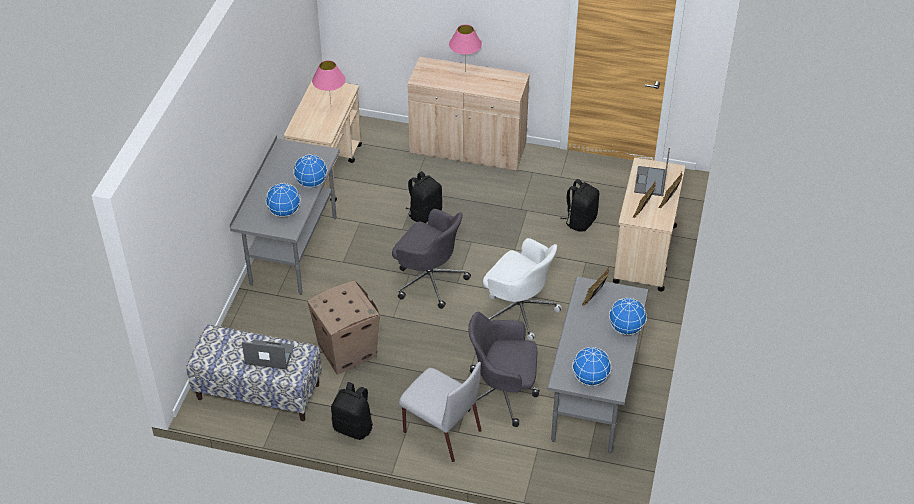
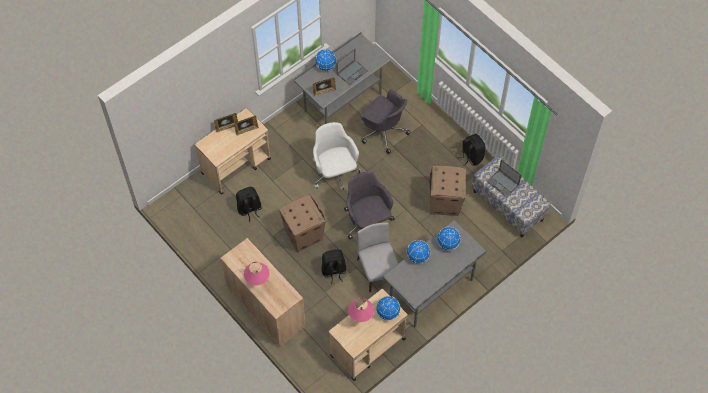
camera: 145 degrees left, 15 degrees up
grey chair [399,362,482,462] -> grey chair moved to [357,223,399,293]
globe [572,347,611,386] -> globe moved to [376,296,401,321]
laptop [634,148,670,196] -> laptop moved to [336,49,368,85]
none -> cardboard box [279,195,325,253]

